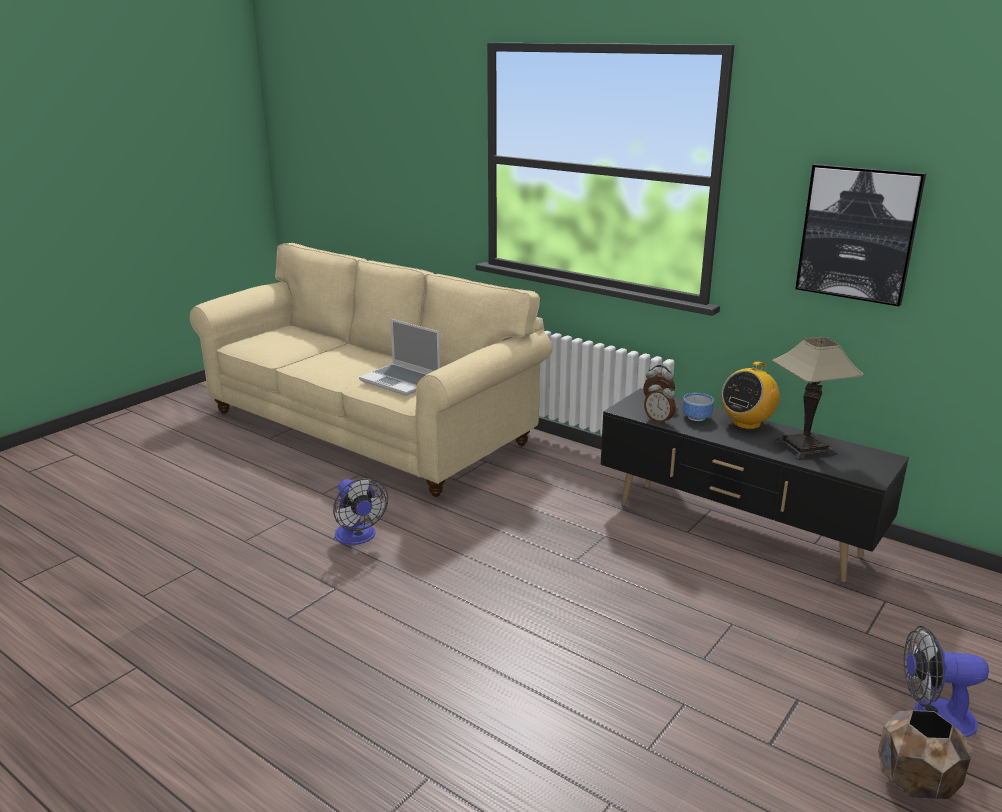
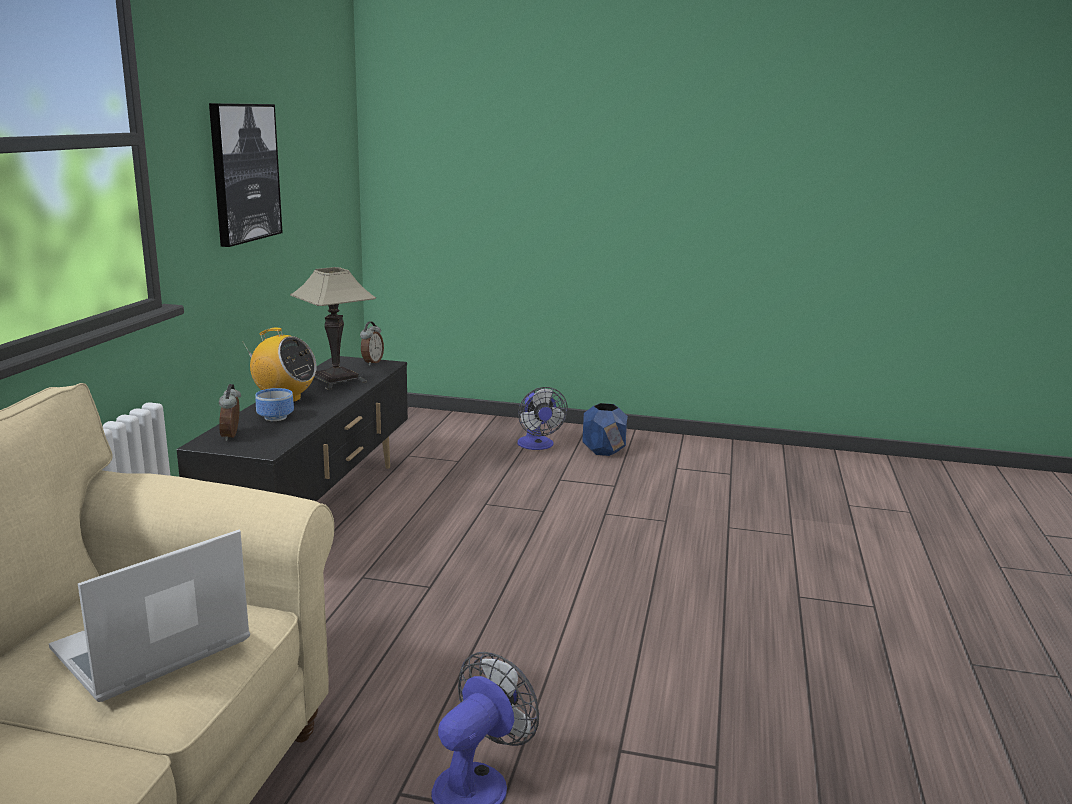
camera: 115 degrees left, 5 degrees down
laptop [359,319,440,396] -> laptop turned 150 degrees counterclockwise [49,529,250,702]
alarm clock [644,380,676,424] -> alarm clock moved to [360,322,384,366]
brown planter [878,710,971,800] -> blue planter [582,403,628,456]

